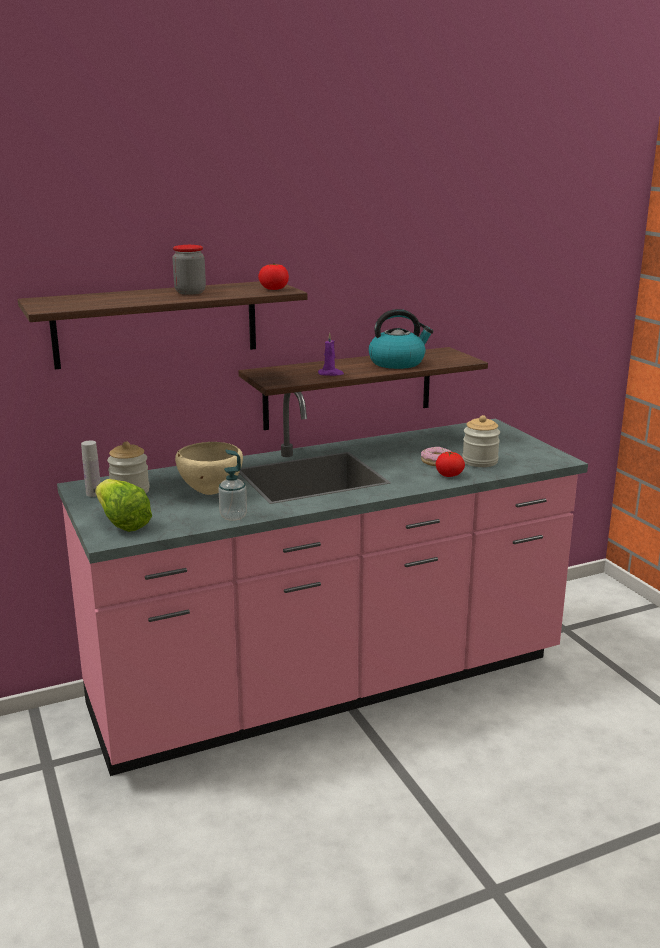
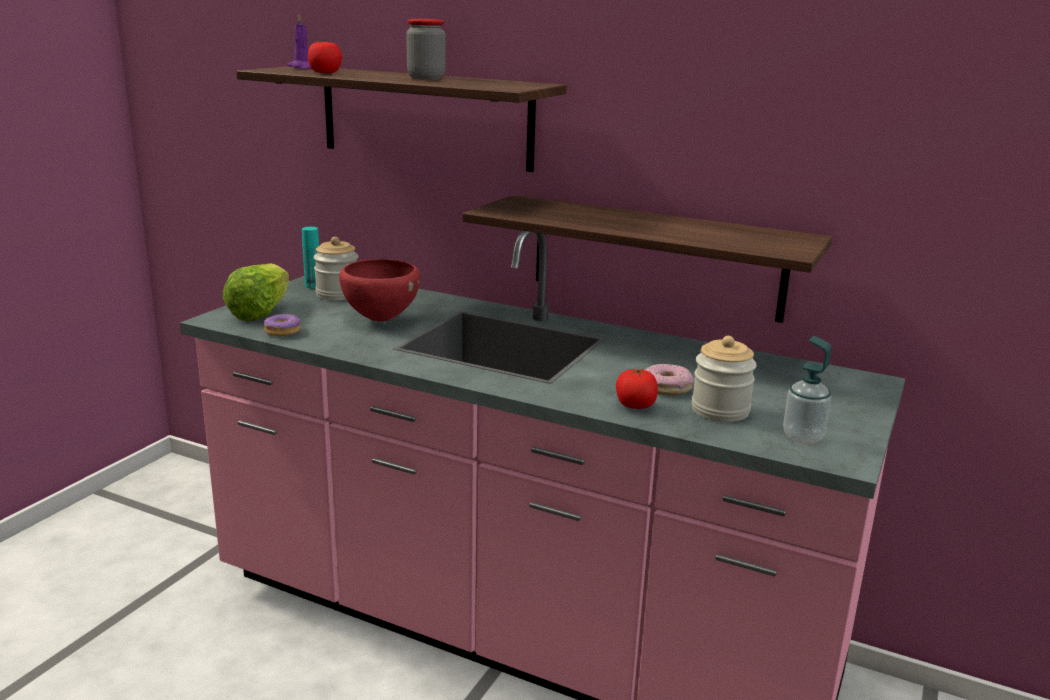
camera: 50 degrees right, 0 degrees up
white bottle [81,441,100,497] -> turquoise bottle [302,227,319,288]
beige bowl [175,442,243,495] -> red bowl [339,259,420,322]
soap dispenser [218,450,247,521] -> soap dispenser moved to [783,336,832,444]
tomato [258,263,289,290] -> tomato moved to [308,40,342,73]
purple candle [318,333,344,376] -> purple candle moved to [287,14,311,69]
kettle [368,309,434,369] -> none
none -> donut [264,314,301,336]

